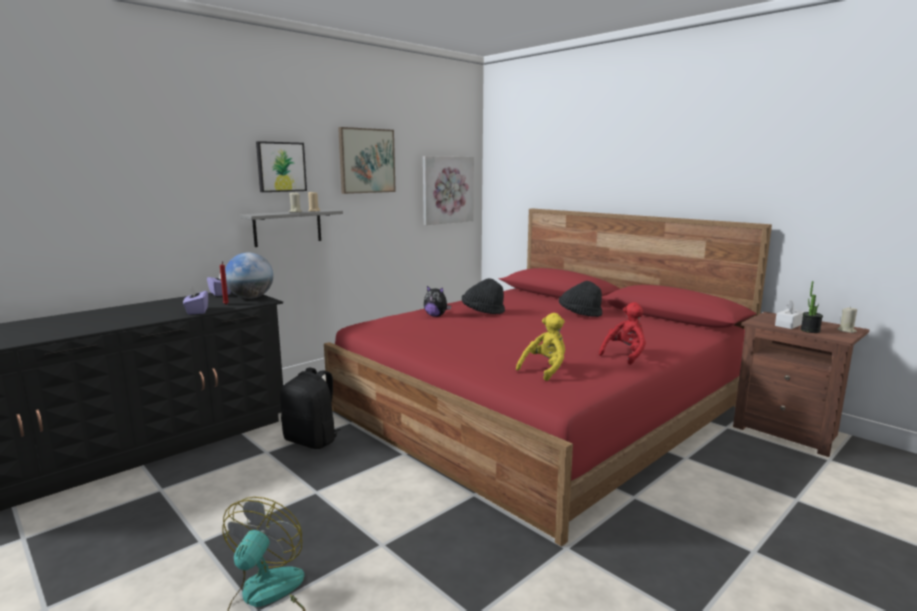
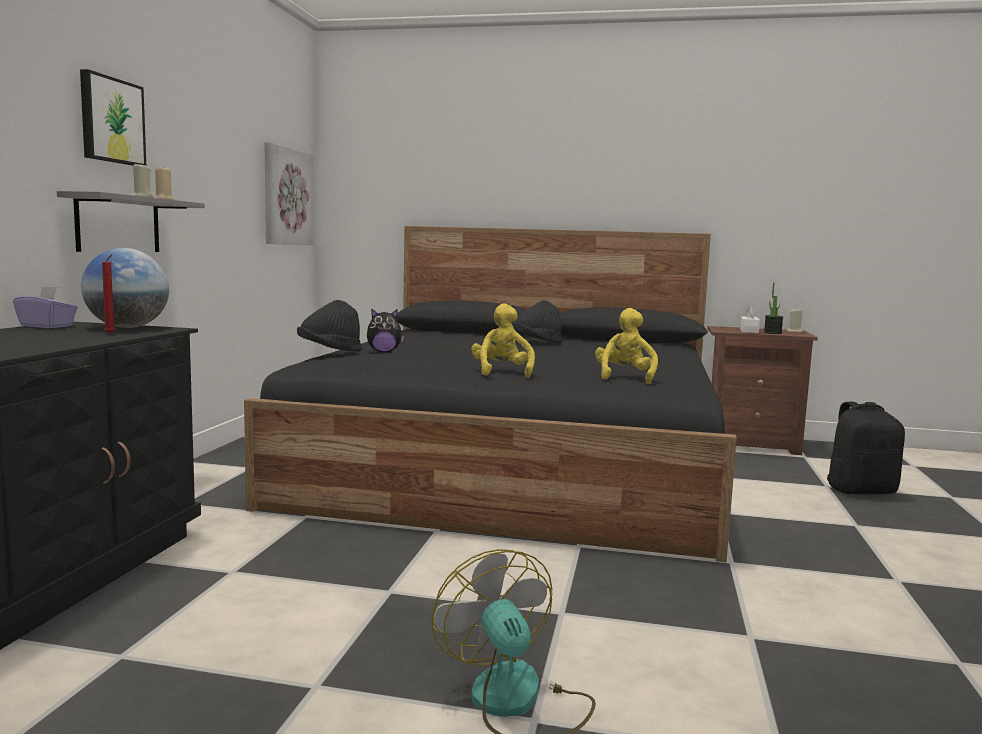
camera: 35 degrees left, 5 degrees down
purple tissue box [183,286,208,315] -> none
black backpack [280,367,341,449] -> black backpack moved to [827,402,905,494]
red bed [324,209,772,546] -> black bed [244,226,737,562]
picture [338,127,396,194] -> none
black hat [462,278,505,314] -> black hat moved to [297,300,362,352]
red plush toy [599,302,646,365] -> none
none -> yellow plush toy [471,304,535,378]

